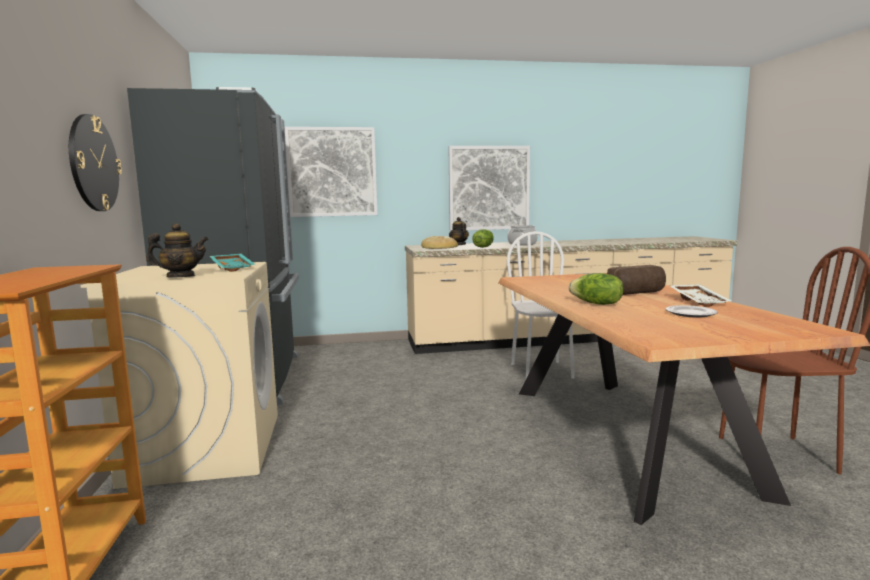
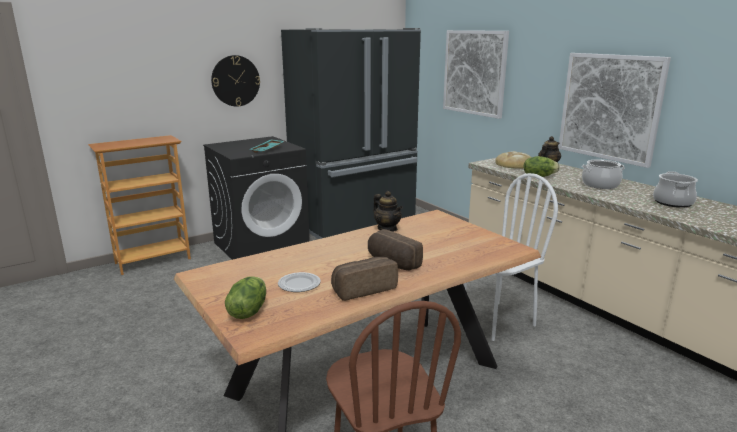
camera: 65 degrees right, 10 degrees up
beige washing machine [80,262,278,489] -> black washing machine [203,136,310,260]
teapot [146,223,209,277] -> teapot moved to [373,191,403,232]
lettuce [569,273,624,305] -> lettuce moved to [225,277,266,319]
white tray [670,284,732,307] -> bread [331,257,398,301]
none -> cooking pot [653,171,698,208]

